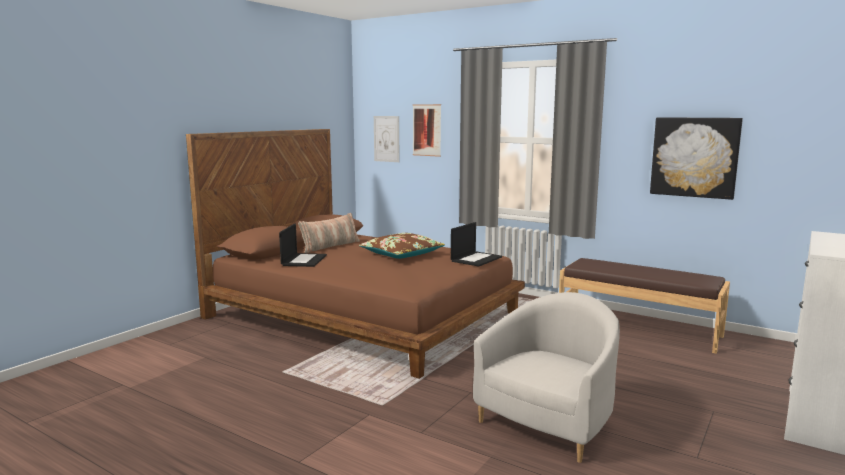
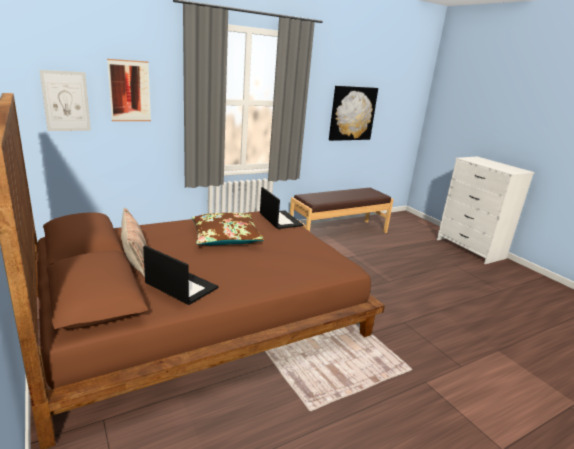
camera: 65 degrees left, 10 degrees up
white armchair [473,292,620,463] -> none

